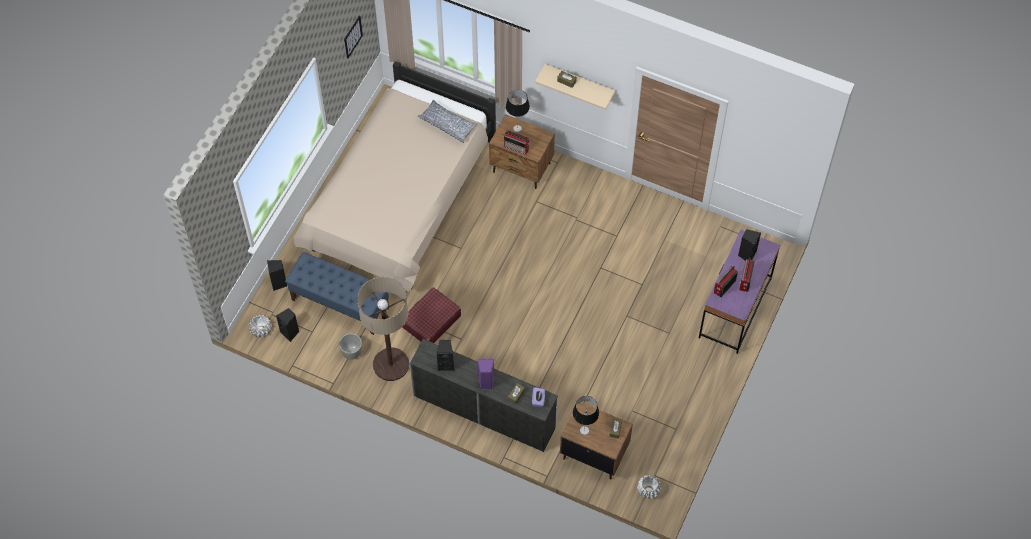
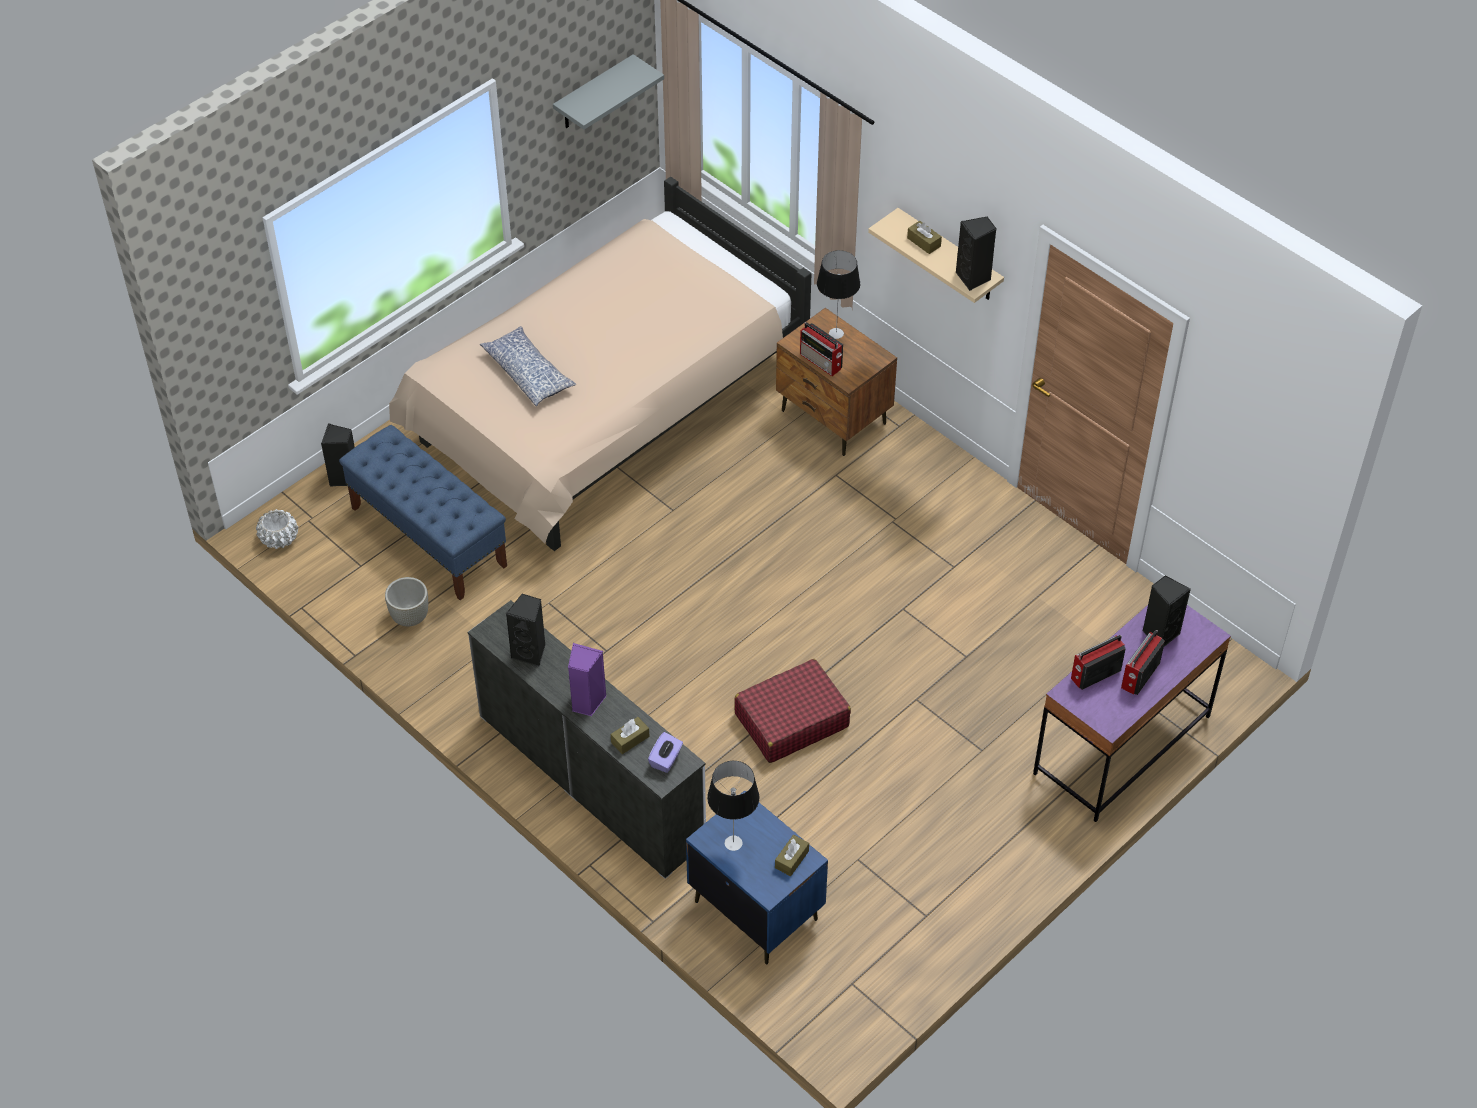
camera: 20 degrees right, 10 degrees down
black speaker [276,308,299,342] -> black speaker moved to [956,216,996,291]
picture [344,16,363,59] -> grey shelf [553,54,664,130]
floor lamp [357,277,409,381] -> none
red suitcase [402,287,461,343] -> red suitcase moved to [734,659,851,763]
pillow [417,100,478,143] -> pillow moved to [480,326,576,406]
brown nightstand [560,402,633,480] -> blue nightstand [686,790,828,964]
white planter [637,475,661,499] -> none

